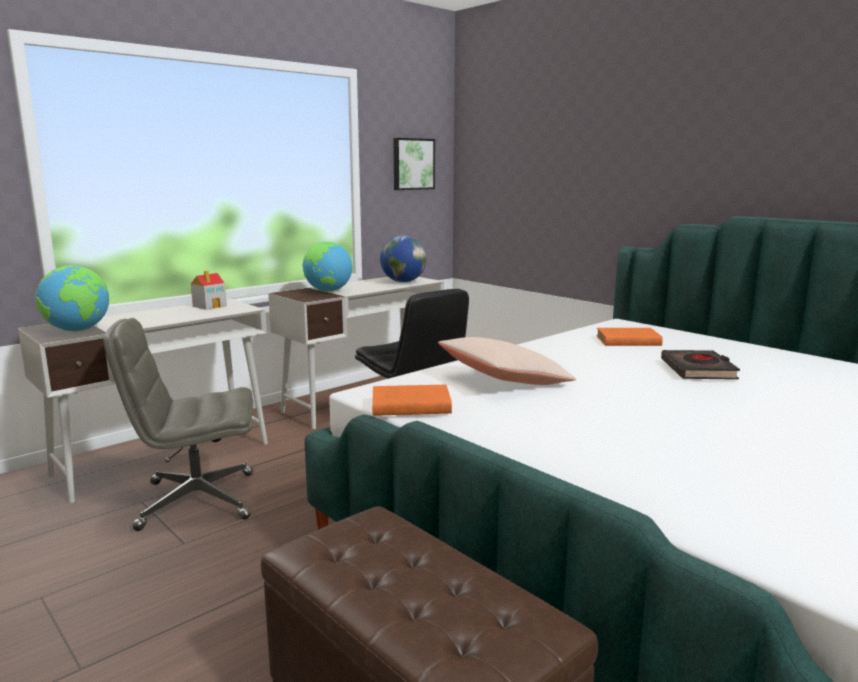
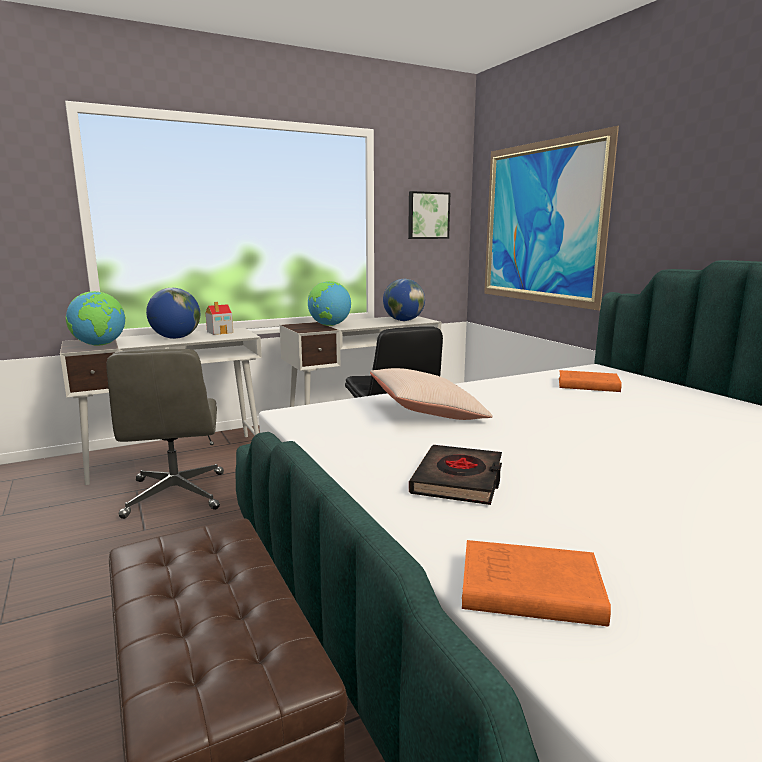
camera: 15 degrees right, 0 degrees up
grey office chair [103,318,253,531] -> grey office chair turned 105 degrees counterclockwise [106,349,224,519]
orange book [372,385,452,416] -> orange book moved to [462,540,611,627]
black book [661,350,740,380] -> black book moved to [409,445,502,505]
none -> globe [146,288,200,339]
none -> picture [484,126,619,311]

